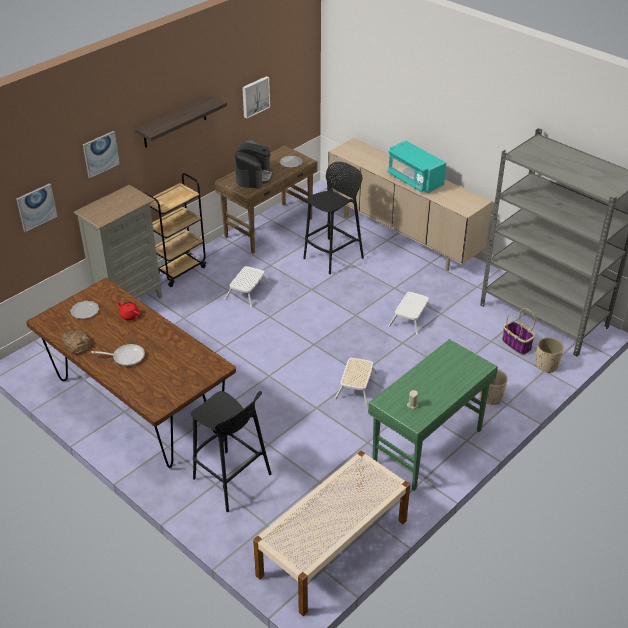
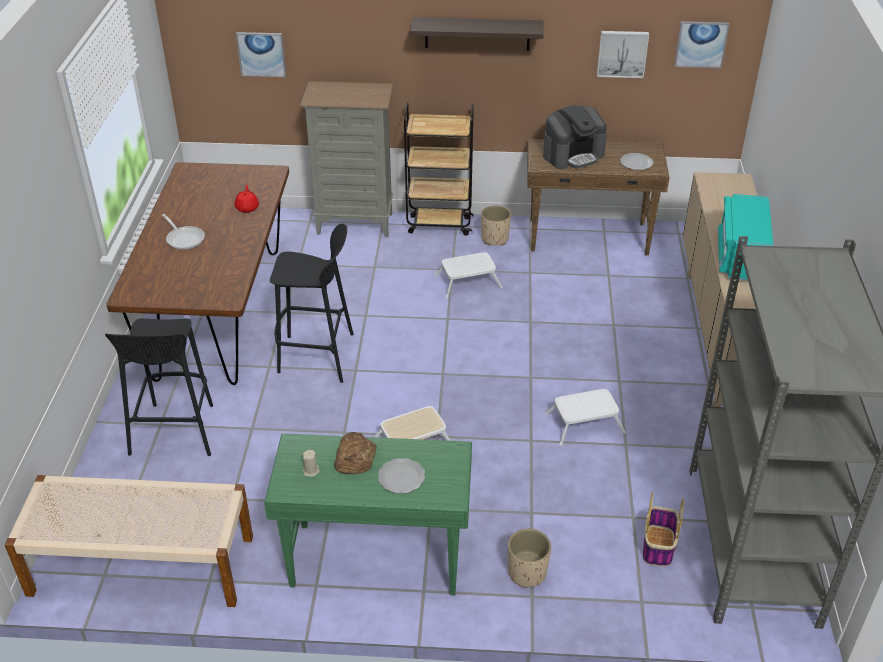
camera: 50 degrees right, 0 degrees up
bread [62,330,92,355] -> bread moved to [334,432,377,474]
plate [70,301,99,319] -> plate moved to [378,458,425,493]
picture [83,131,120,178] -> picture moved to [674,21,729,68]
black stool [303,162,364,274] -> black stool moved to [270,224,354,383]
beige planter [535,337,564,373] -> beige planter moved to [481,205,511,246]

